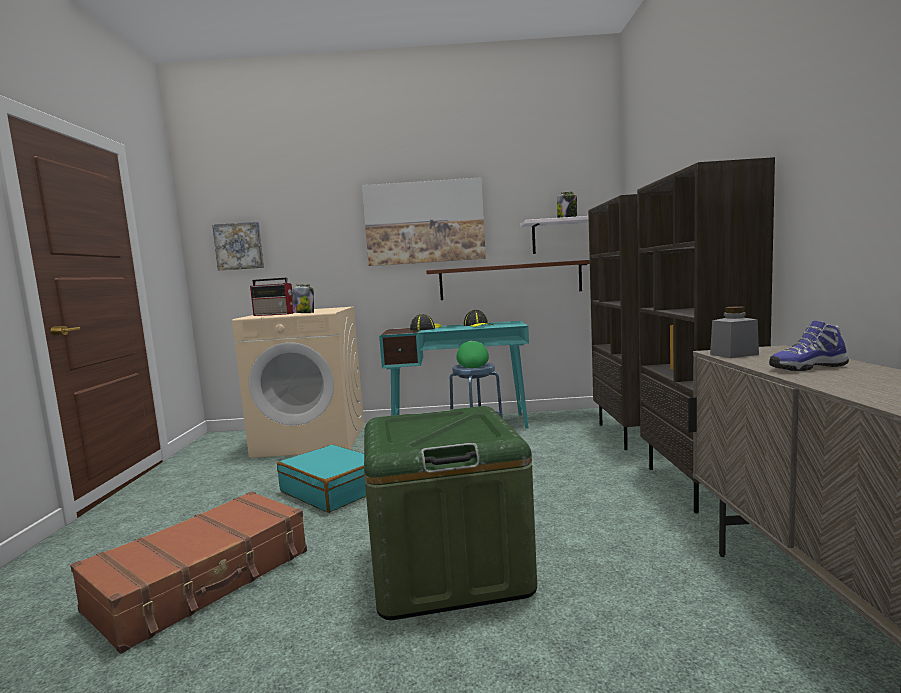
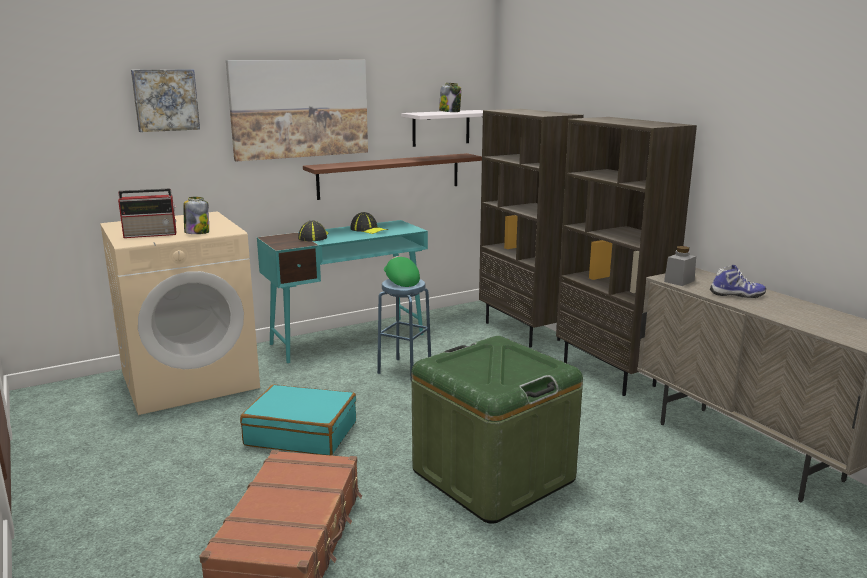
camera: 30 degrees left, 10 degrees up
picture [212,222,264,271] -> picture moved to [131,69,200,132]
shoe [769,321,849,371] -> shoe turned 135 degrees counterclockwise [710,265,766,298]

